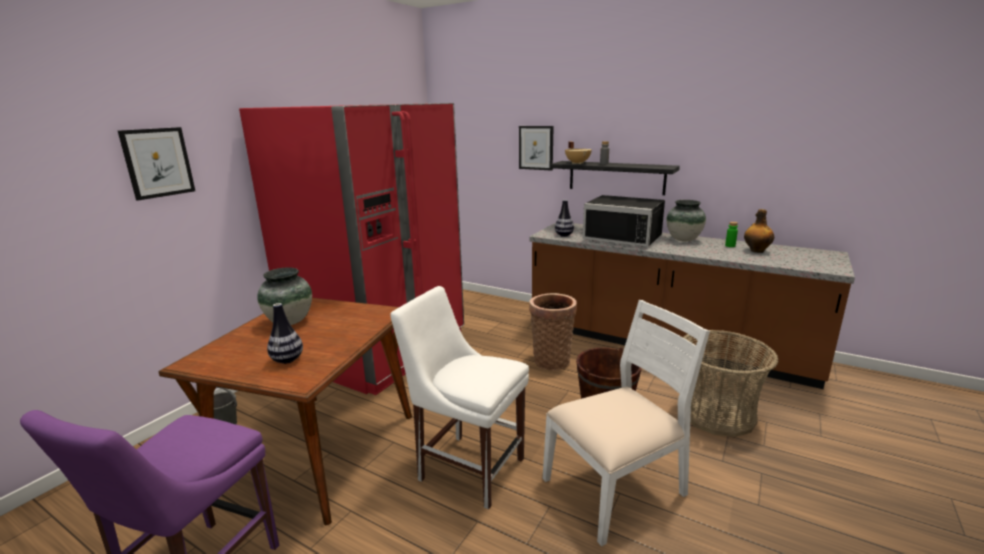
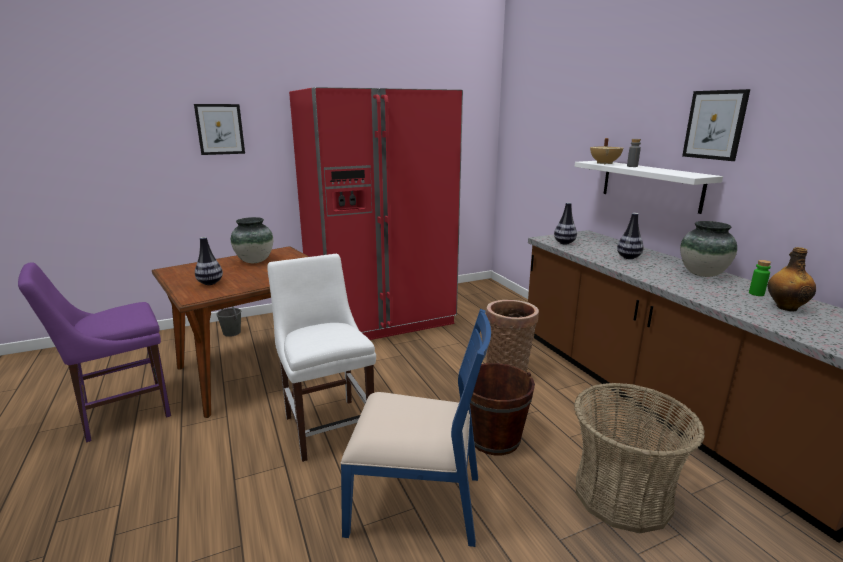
camera: 35 degrees right, 0 degrees up
picture [519,126,553,171] -> picture moved to [682,89,750,161]
white chair [542,300,710,547] -> blue chair [340,309,491,547]
black shelf [551,161,680,195] -> white shelf [575,161,723,214]
black microwave [583,195,665,247] -> vase [617,213,644,259]

